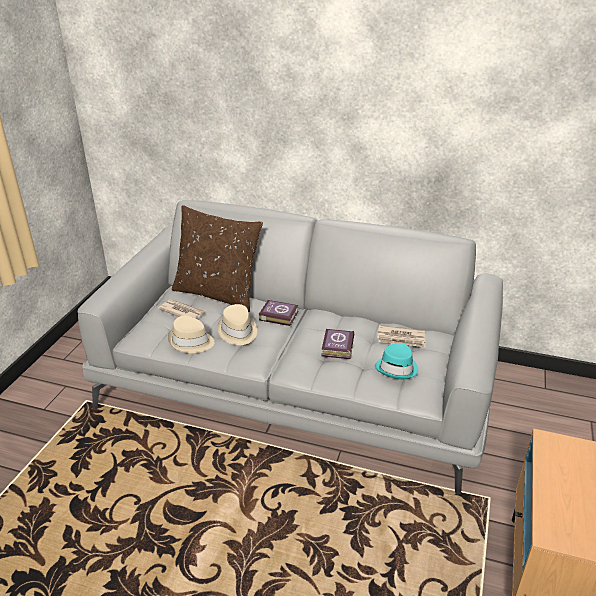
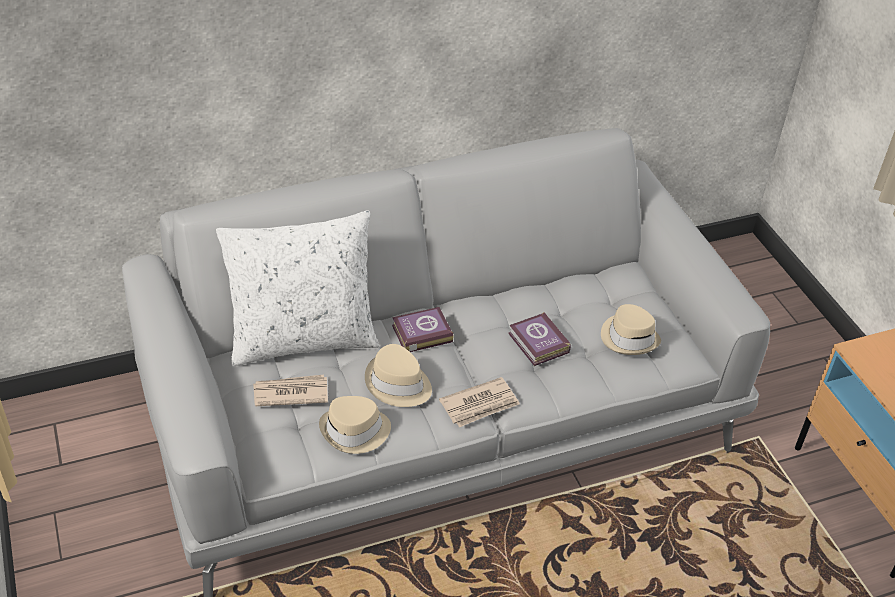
camera: 40 degrees left, 10 degrees up
brown pillow [172,205,263,312] -> white pillow [216,211,379,366]
turquoise hat [375,343,418,379] -> beige hat [601,304,661,355]
newspaper [377,325,426,348] -> newspaper moved to [439,377,520,427]

